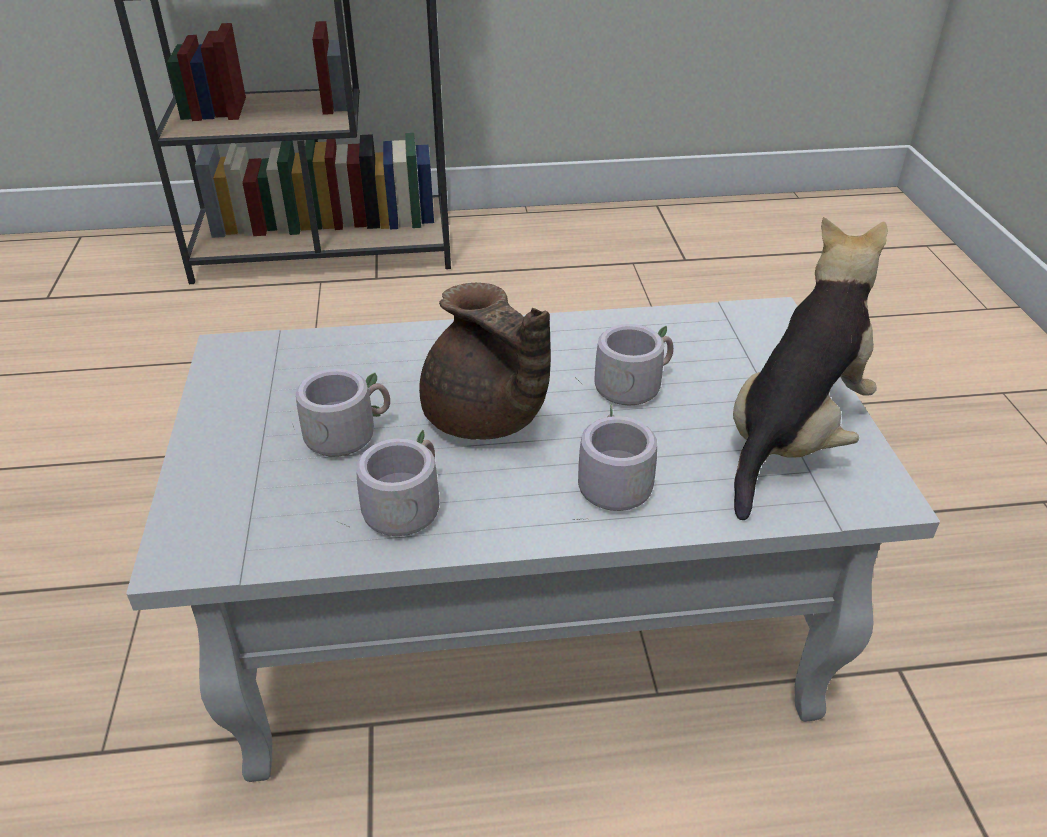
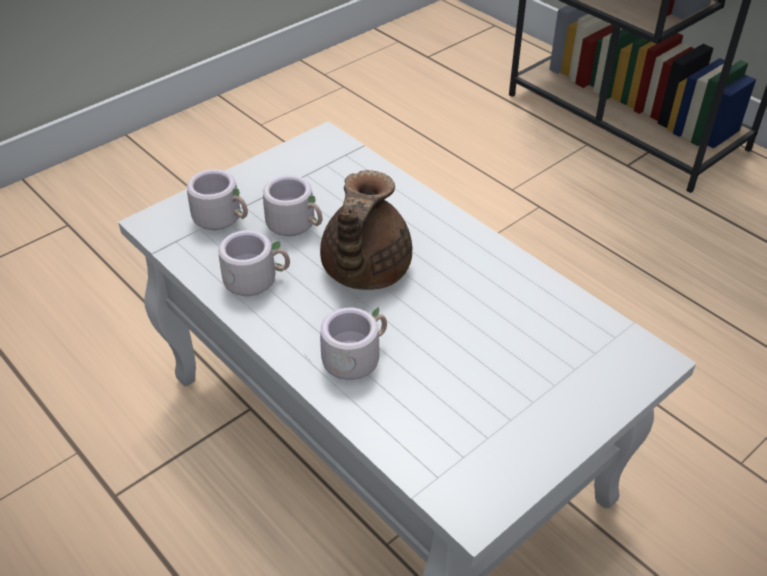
camera: 55 degrees right, 5 degrees up
grey mug [575,324,673,406] -> grey mug moved to [187,169,248,230]
plush toy [733,217,888,520] -> none

